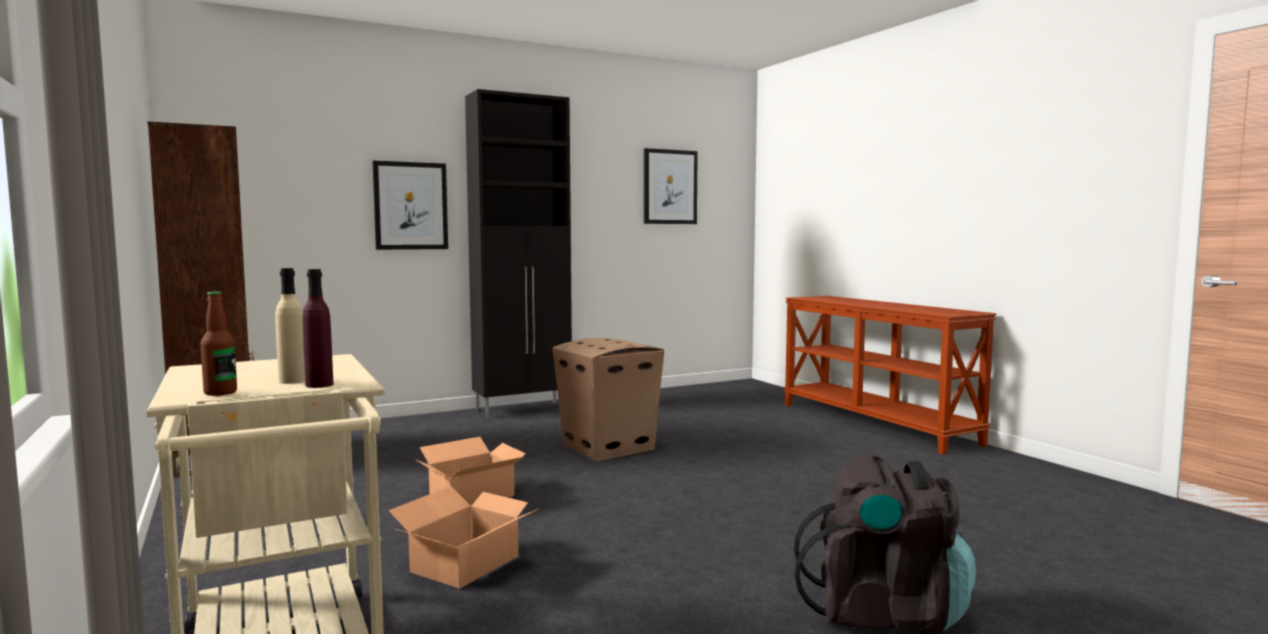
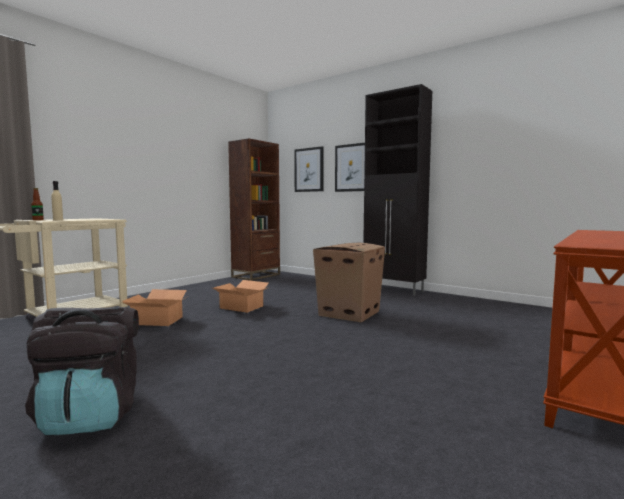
camera: 65 degrees right, 0 degrees up
purple bottle [302,269,333,388] -> none
picture [644,148,698,224] -> picture moved to [294,146,324,192]

